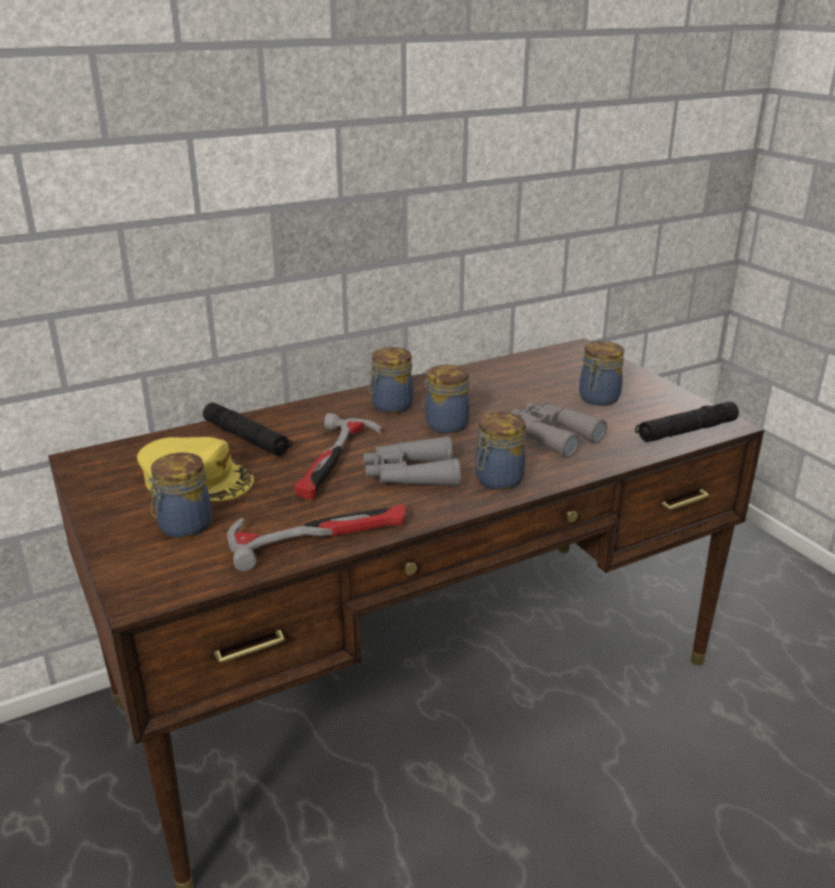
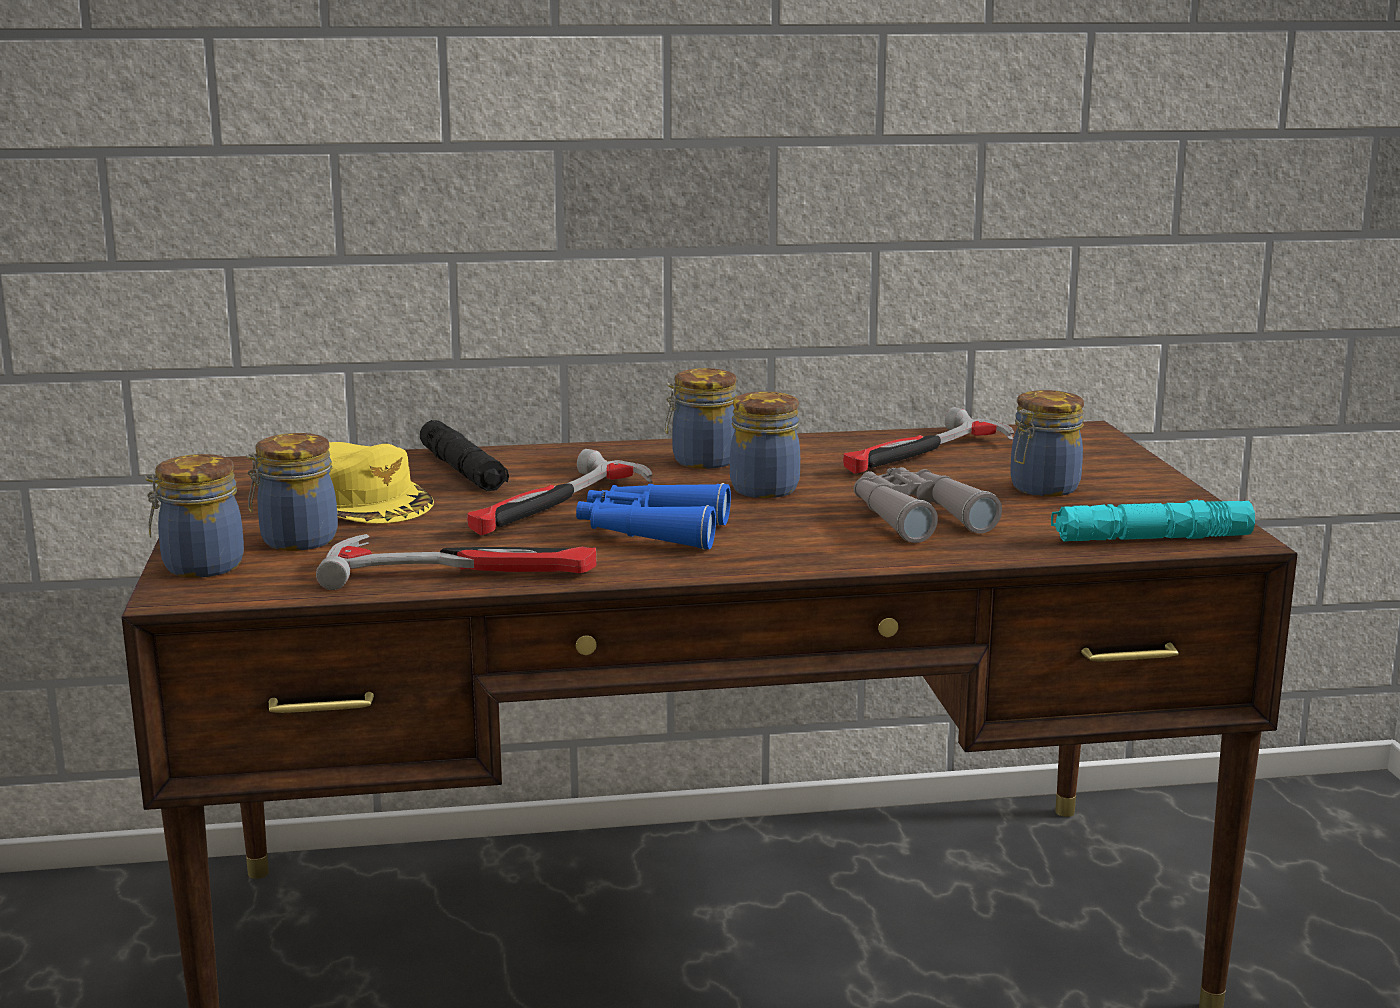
camera: 20 degrees right, 10 degrees down
grey binoculars [364,436,460,487] -> blue binoculars [576,483,731,550]
jar [476,412,526,490] -> jar moved to [145,454,244,578]
black flashlight [635,401,739,442] -> turquoise flashlight [1051,500,1255,542]
none -> hammer [843,407,1014,474]

